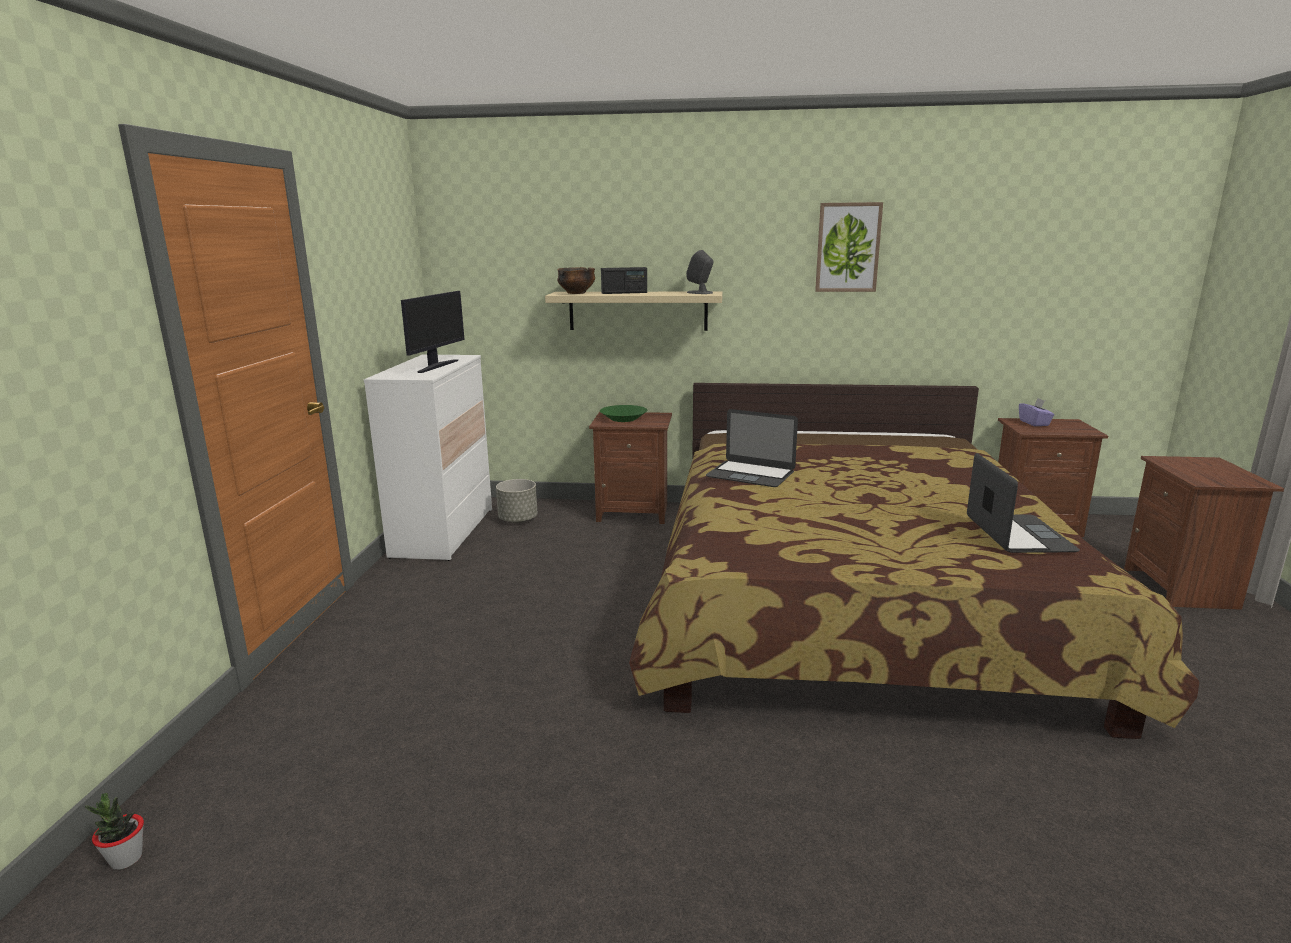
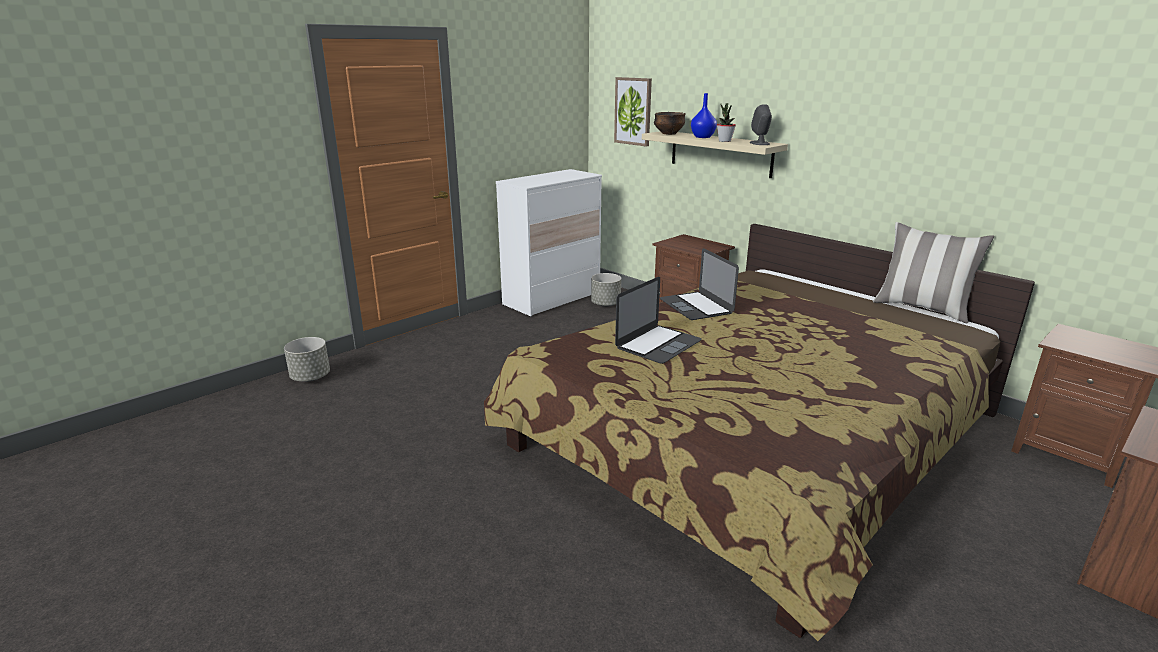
camera: 40 degrees right, 5 degrees up
potted plant [85,793,144,870] -> potted plant moved to [717,103,736,142]
monitor [401,291,465,373] -> none
green bowl [600,405,647,422] -> none
radio [601,267,647,294] -> blue vase [691,93,717,138]
picture [815,202,883,292] -> picture moved to [614,77,652,147]
laptop [967,453,1080,553] -> laptop moved to [615,277,702,364]
purple tissue box [1019,398,1055,426] -> none
none -> grey planter [284,337,330,382]
none -> pillow [873,222,994,324]

